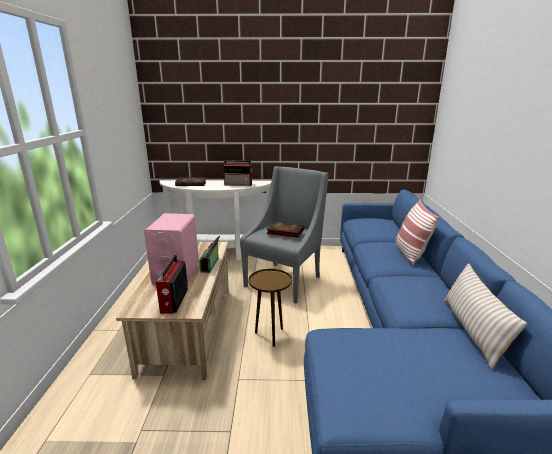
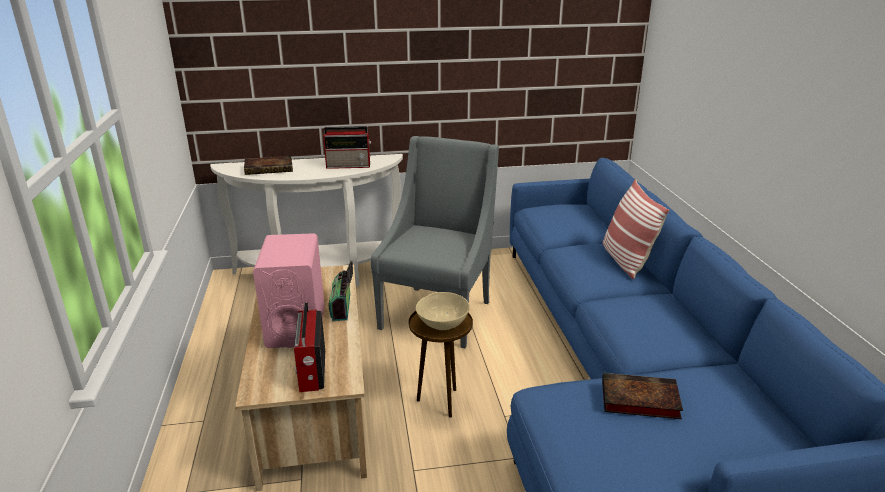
camera: 10 degrees left, 5 degrees up
book [266,222,304,238] -> book moved to [602,373,683,419]
beige pillow [444,263,527,370] -> none
none -> beige bowl [416,292,470,330]

